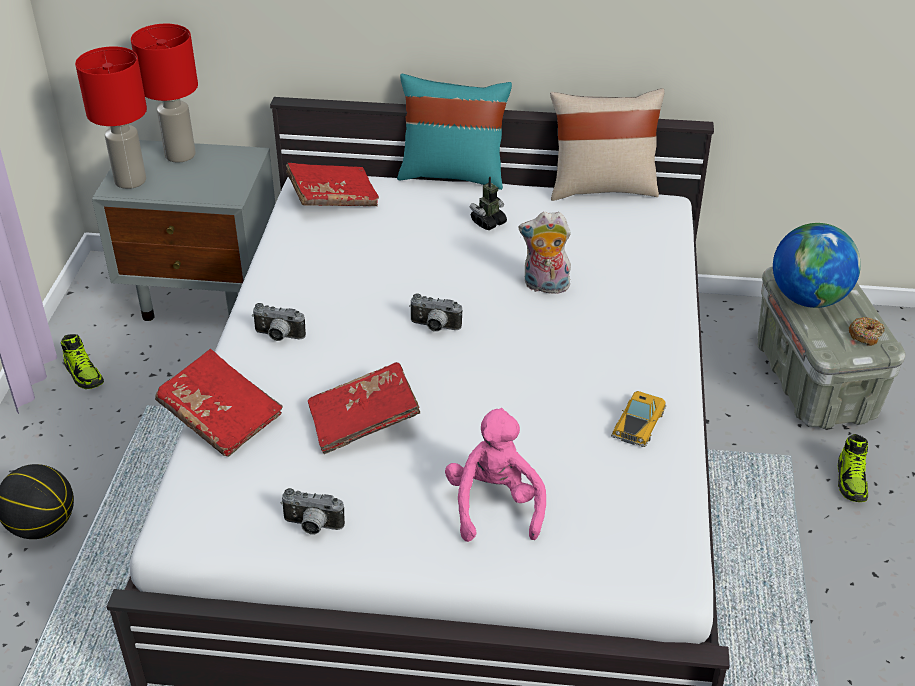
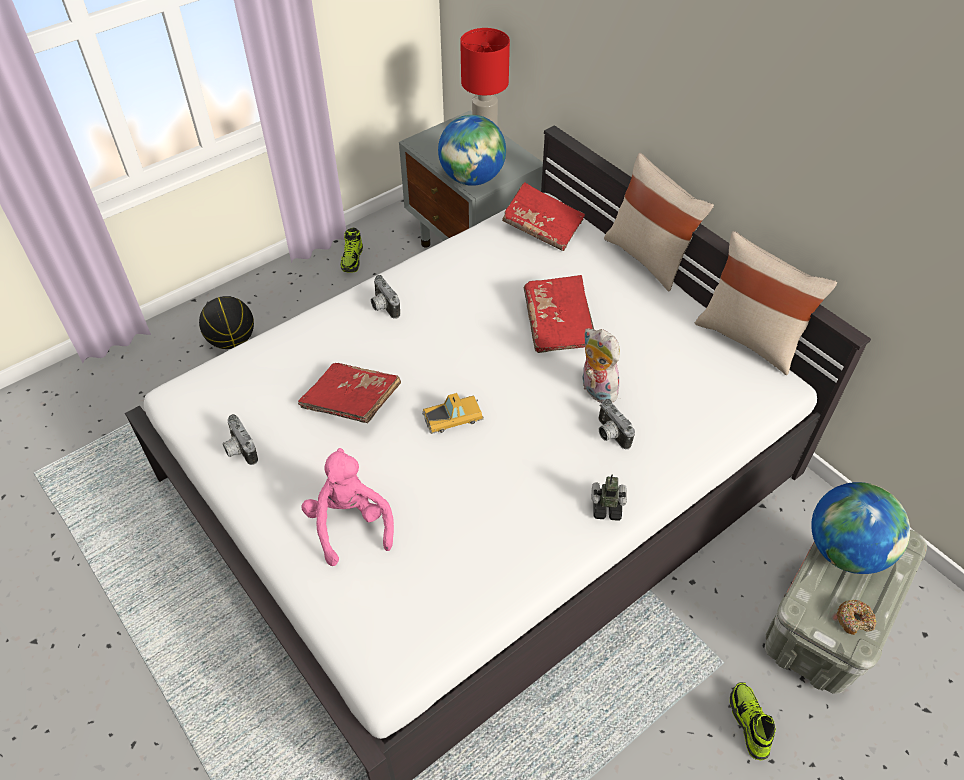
camera: 45 degrees right, 10 degrees up
red table lamp [75,46,147,189] -> none
red book [155,349,283,457] -> red book moved to [524,275,594,353]
turquoise pillow [397,74,512,190] -> beige pillow [604,153,714,292]
camera [409,294,462,332] -> camera moved to [598,399,635,449]
pink plush toy [445,408,546,542] -> pink plush toy turned 60 degrees counterclockwise [301,448,394,566]
toy robot [470,176,507,230] -> toy robot moved to [592,475,627,521]
toy car [611,391,666,447] -> toy car moved to [422,393,484,434]
shoe [838,434,868,502] -> shoe turned 120 degrees clockwise [730,682,776,760]
none -> globe [438,115,506,186]

